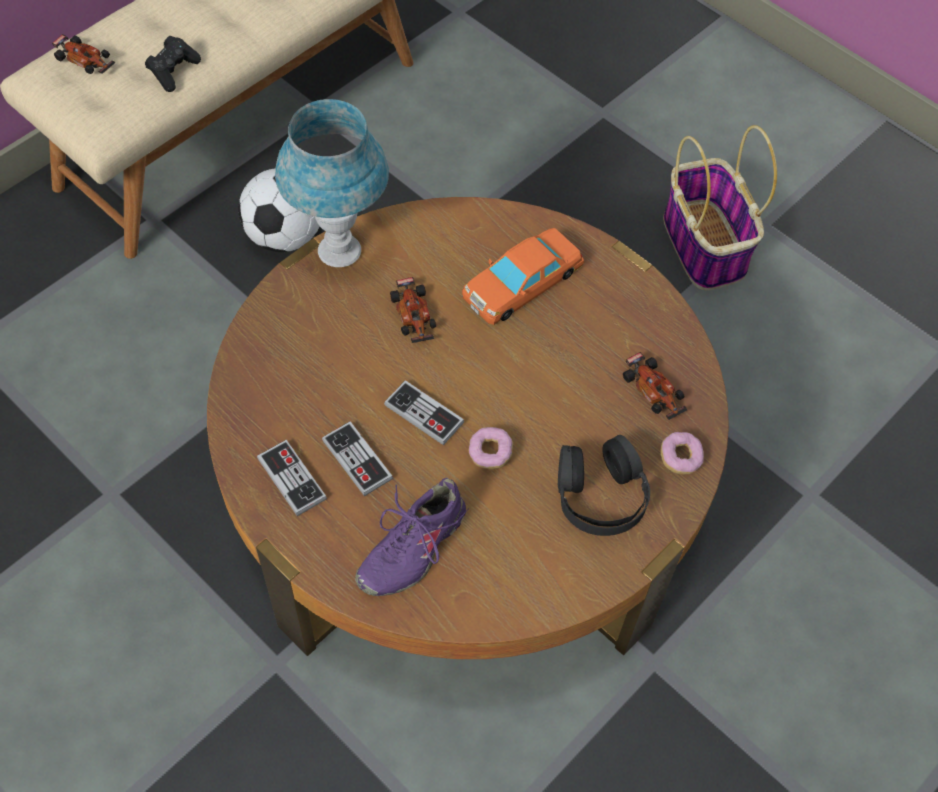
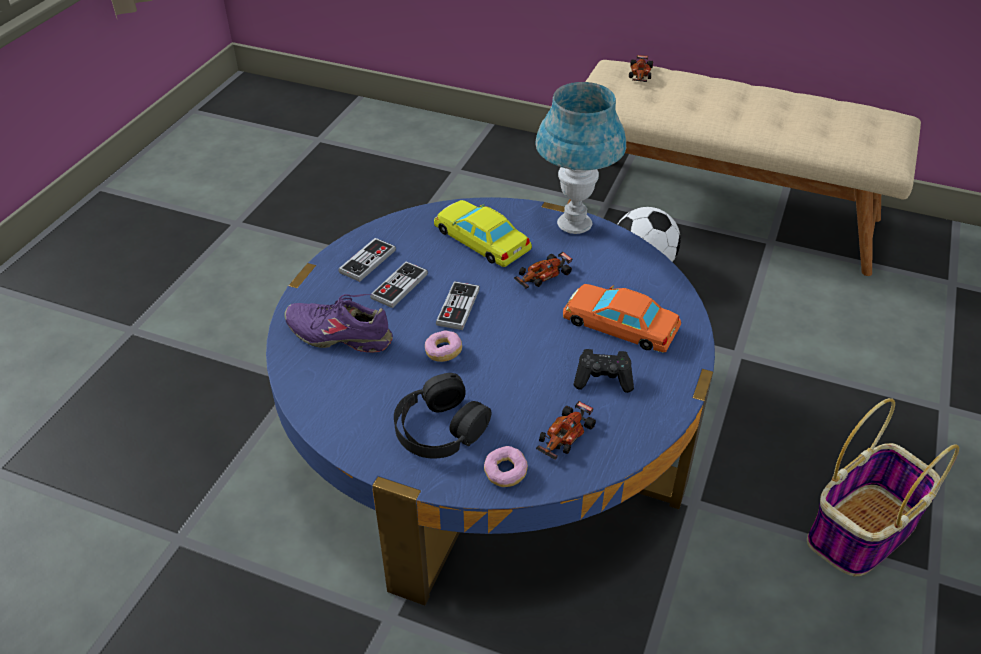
camera: 70 degrees right, 15 degrees down
black game controller [145,36,201,92] -> black game controller moved to [573,349,634,393]
brown coffee table [207,197,729,659] -> blue coffee table [266,197,715,606]
none -> yellow toy car [434,200,532,267]

